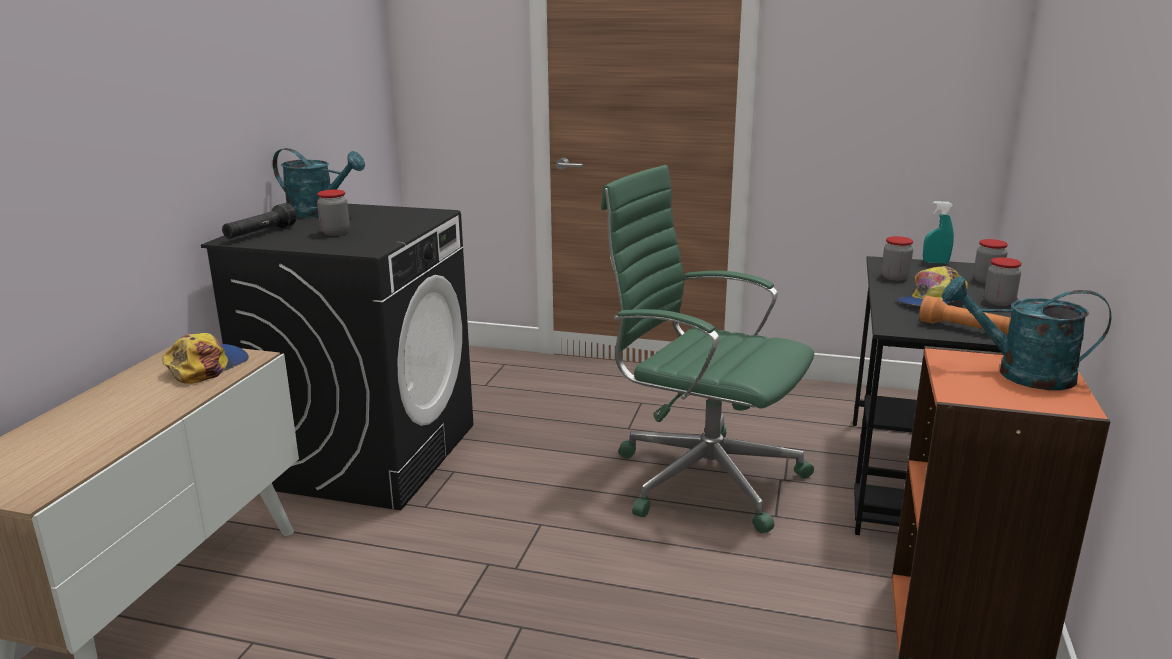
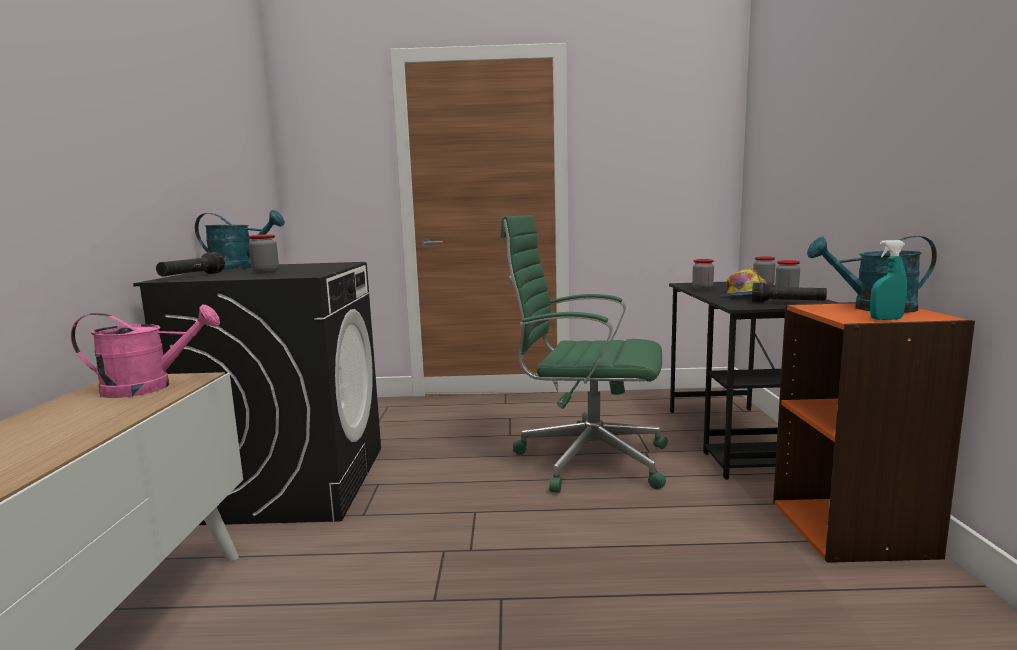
camera: 15 degrees left, 10 degrees down
cap [162,333,249,384] -> pink watering can [71,305,220,398]
orange flashlight [919,296,1011,334] -> black flashlight [752,283,827,303]
turquoise spray bottle [923,201,954,264] -> turquoise spray bottle moved to [870,240,907,320]

